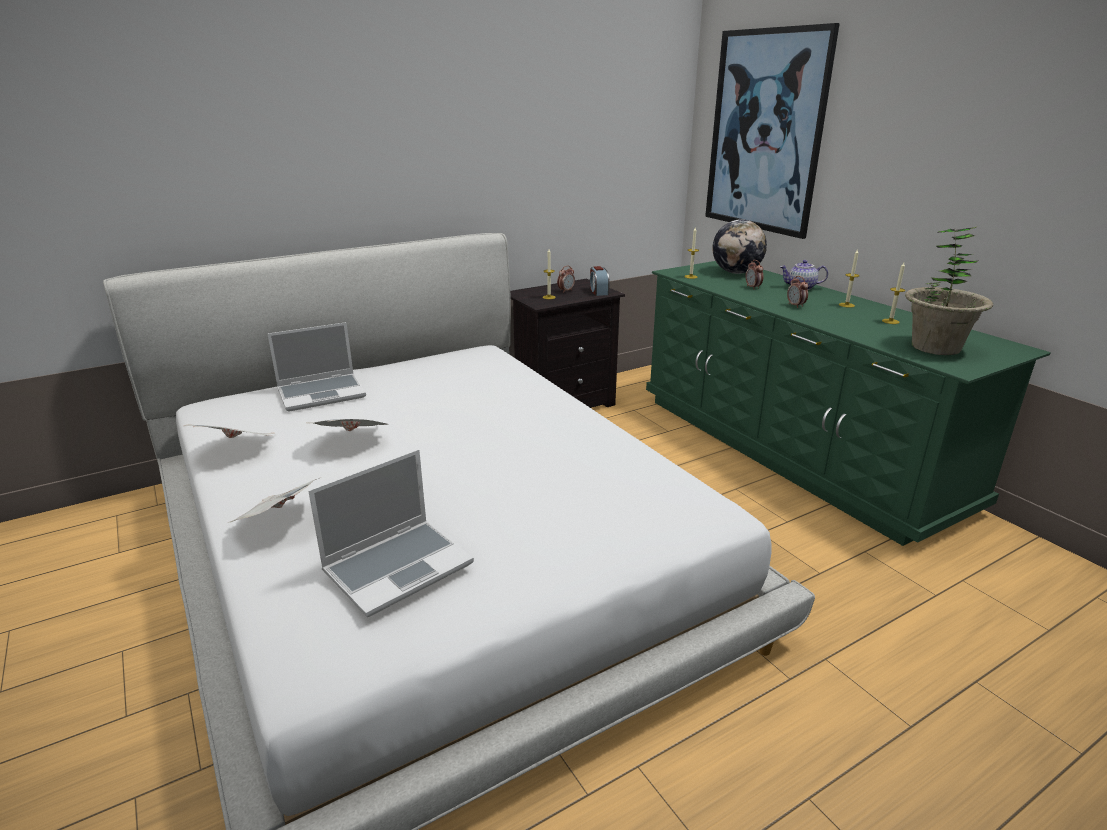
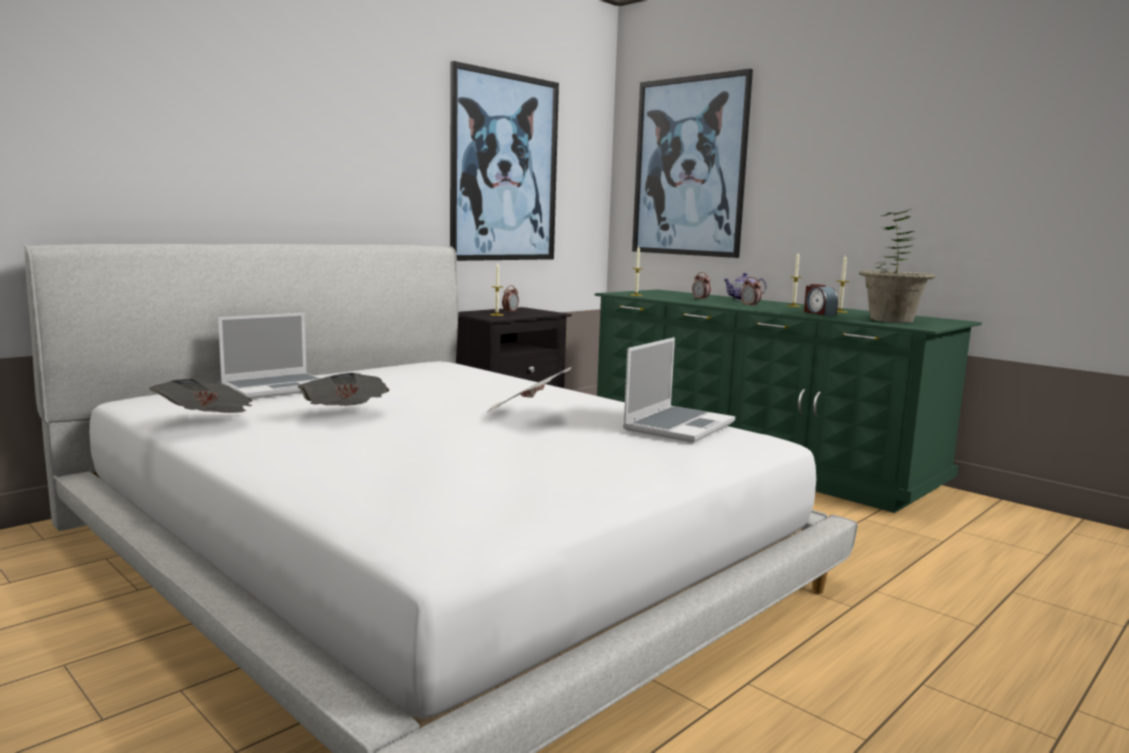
camera: 15 degrees left, 15 degrees down
newspaper [228,477,321,523] -> newspaper moved to [487,367,572,412]
laptop [308,449,474,617] -> laptop moved to [623,337,735,443]
alarm clock [590,266,610,296] -> alarm clock moved to [804,284,838,315]
globe [712,219,767,274] -> none
none -> picture [450,61,559,261]

